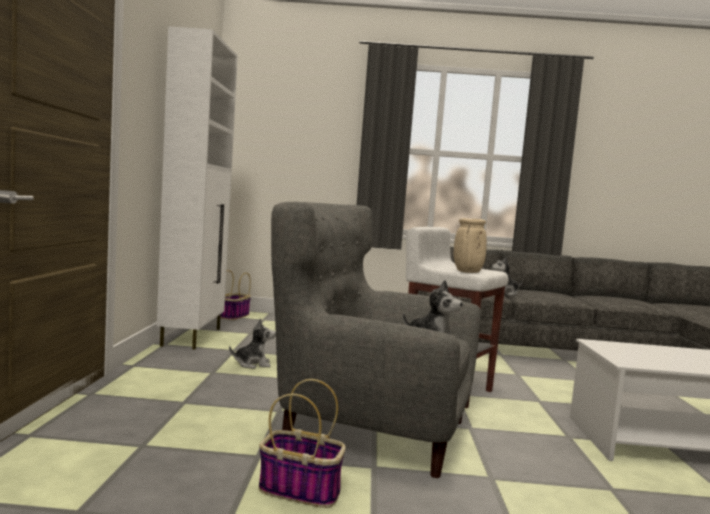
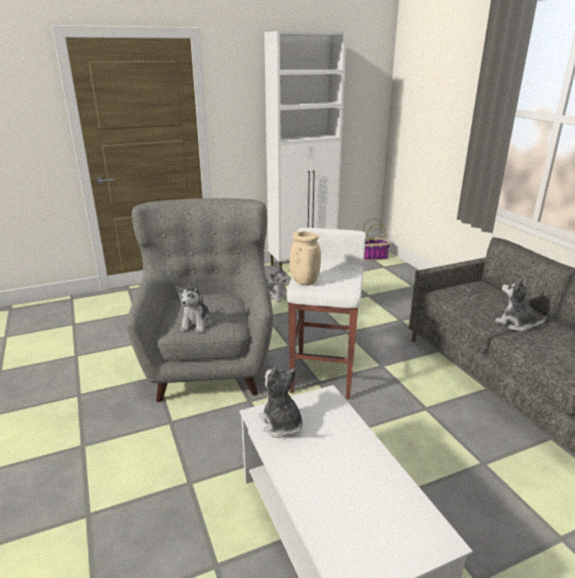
camera: 65 degrees right, 20 degrees up
basket [259,379,346,508] -> none
none -> plush toy [258,367,303,438]

